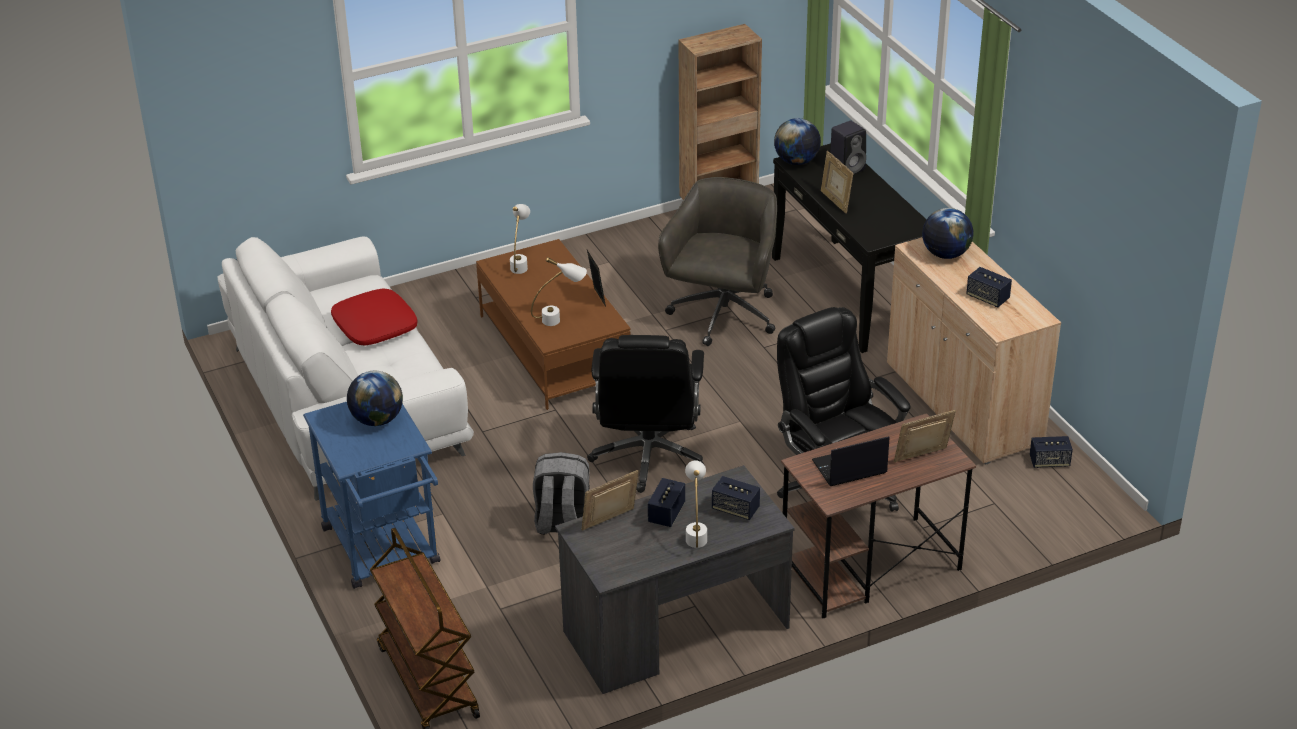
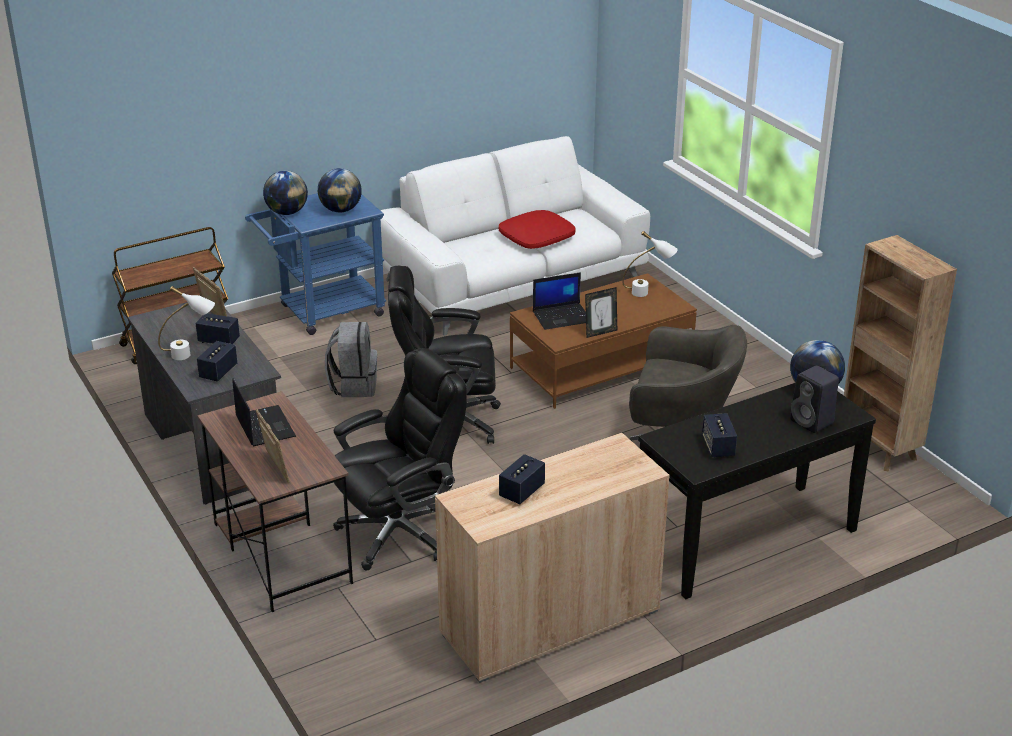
camera: 85 degrees right, 5 degrees down
white table lamp [531,257,587,326] -> laptop [533,272,586,330]
picture frame [821,151,853,213] -> none
globe [922,208,974,259] -> globe moved to [263,171,308,215]
speaker [1030,436,1073,468] -> speaker moved to [702,413,737,457]

